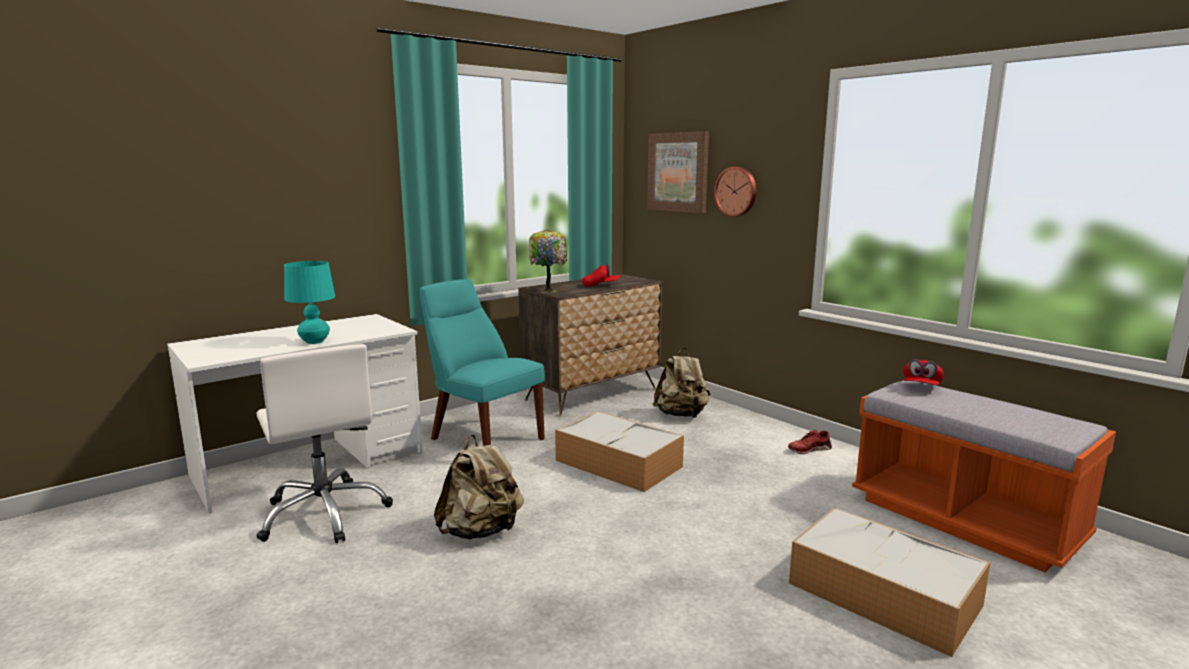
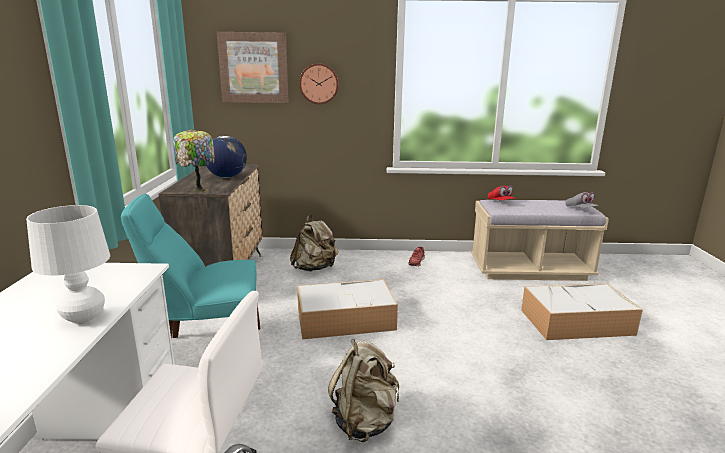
camera: 50 degrees left, 5 degrees up
turquoise table lamp [284,261,335,344] -> white table lamp [26,205,110,324]
red cap [582,263,620,287] -> globe [207,136,247,178]
orange bench [852,380,1116,573] -> beige bench [471,200,609,281]
none -> grey cap [565,192,599,208]

